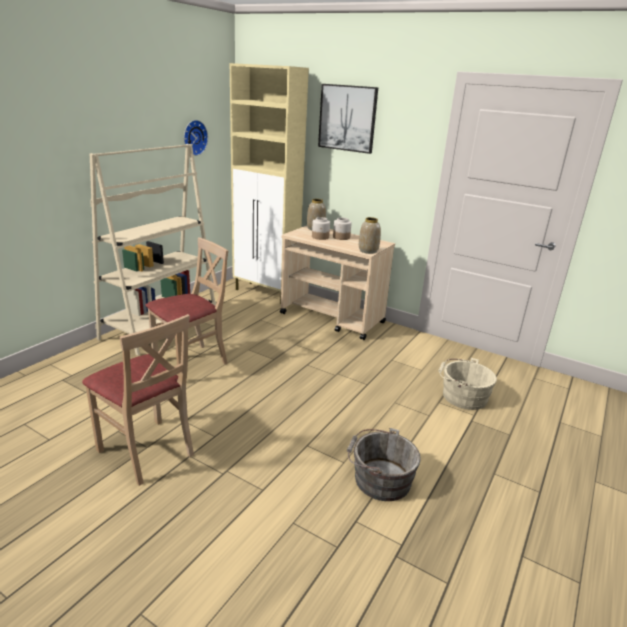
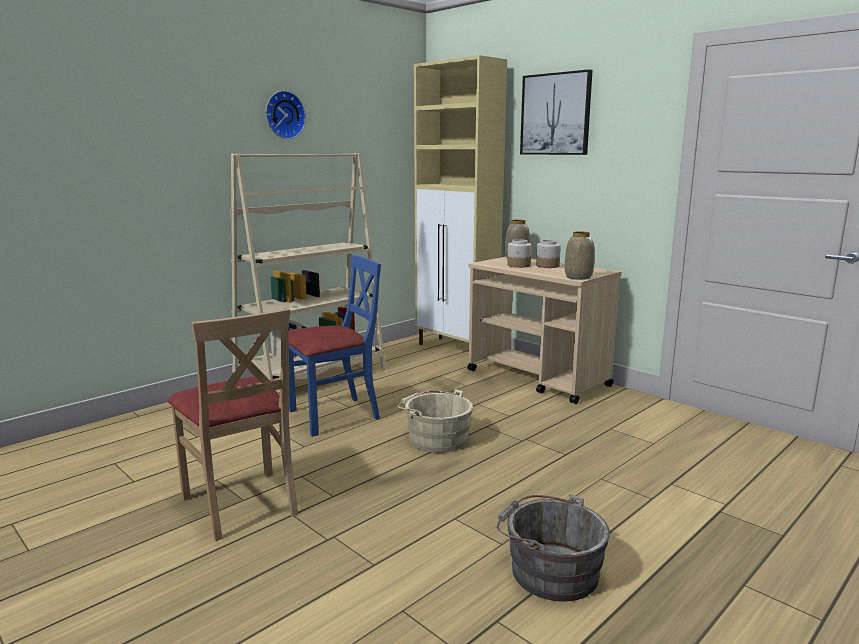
camera: 15 degrees right, 10 degrees down
beige chair [145,238,228,377] -> blue chair [288,255,381,437]
wall clock [184,120,208,156] -> wall clock moved to [266,91,306,139]
beige bucket [438,358,497,410] -> beige bucket moved to [397,389,473,453]

